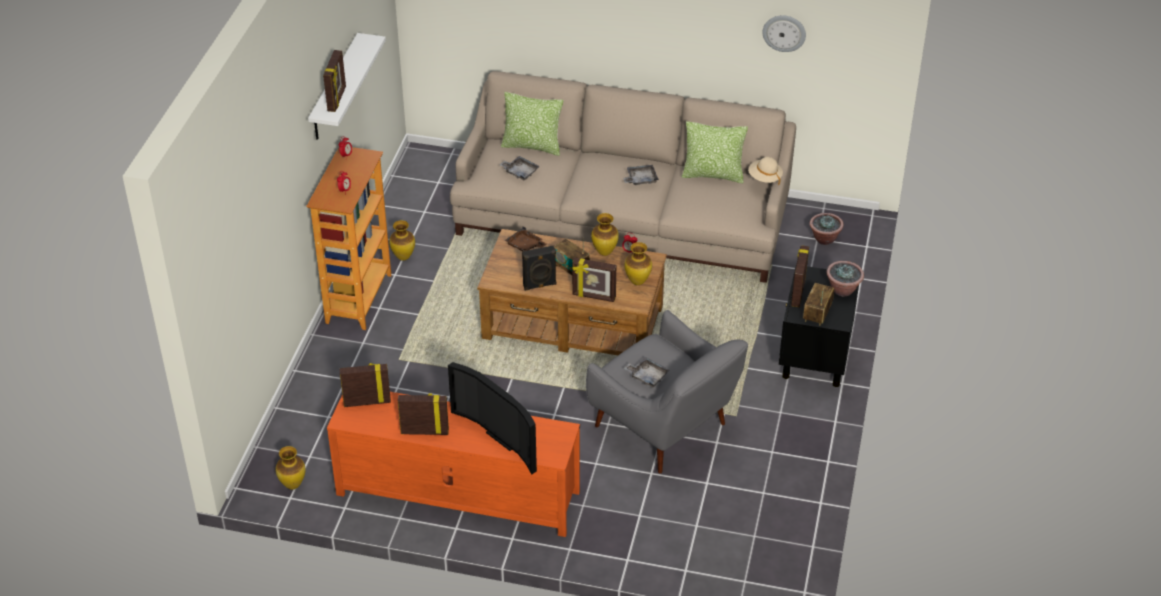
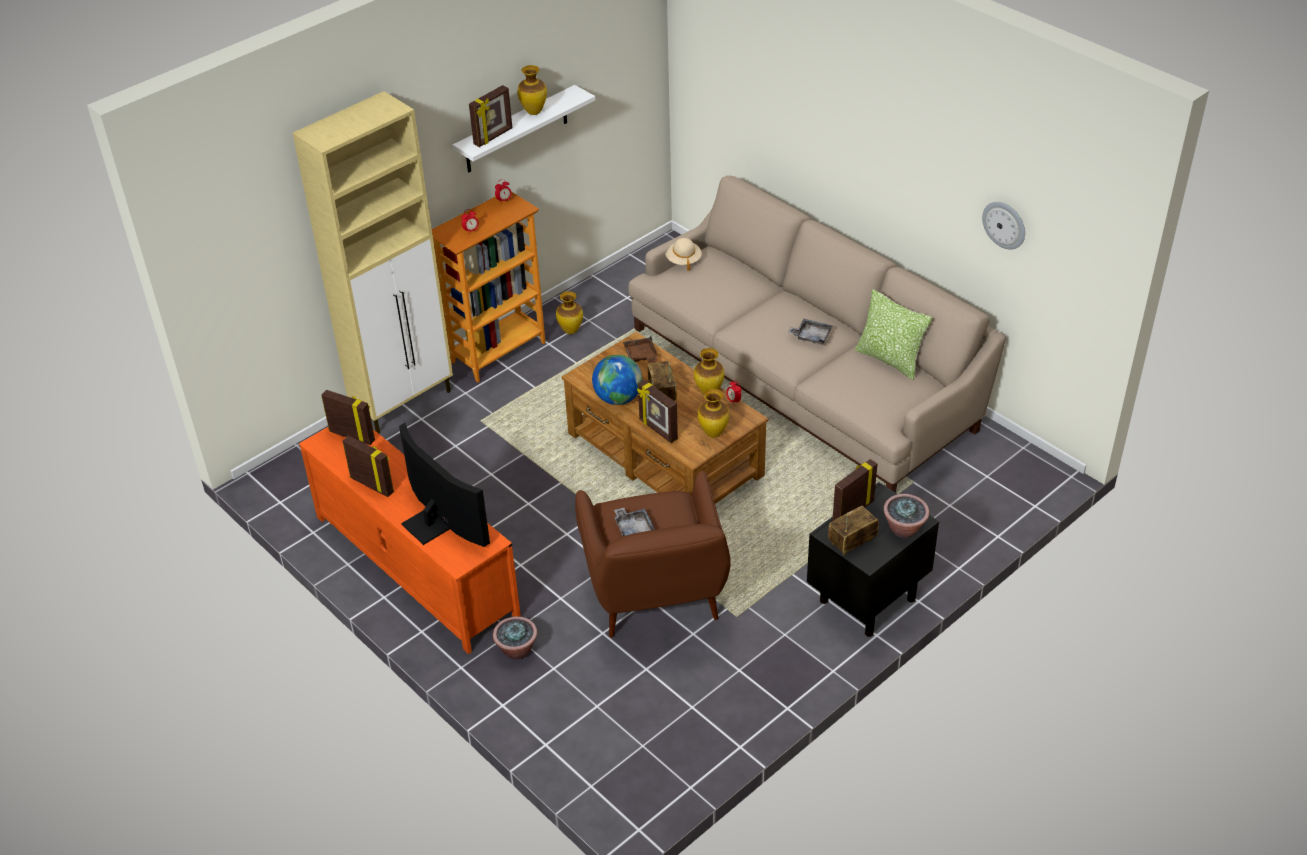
camera: 35 degrees right, 0 degrees up
vase [276,446,306,489] -> vase moved to [517,65,547,115]
television [448,362,537,474] -> television turned 150 degrees clockwise [399,423,490,547]
grey tray [499,156,540,181] -> none
pillow [501,92,563,156] -> none
black speaker [522,246,556,291] -> globe [592,355,642,405]
grey armchair [586,310,748,473] -> brown armchair [575,471,731,637]
beige hat [748,157,783,185] -> beige hat moved to [665,238,702,271]
potted plant [809,213,844,245] -> potted plant moved to [493,616,537,660]
none -> beige cabinet [292,91,453,434]

